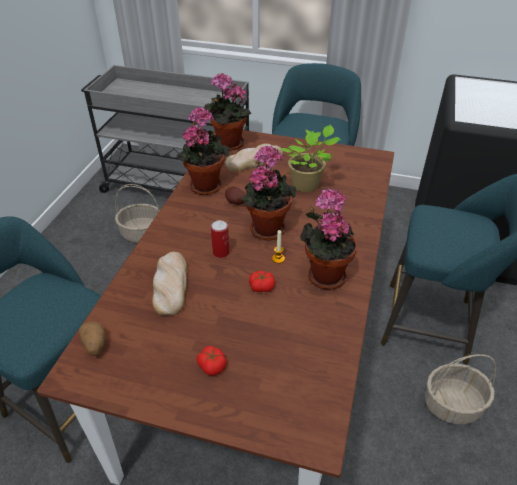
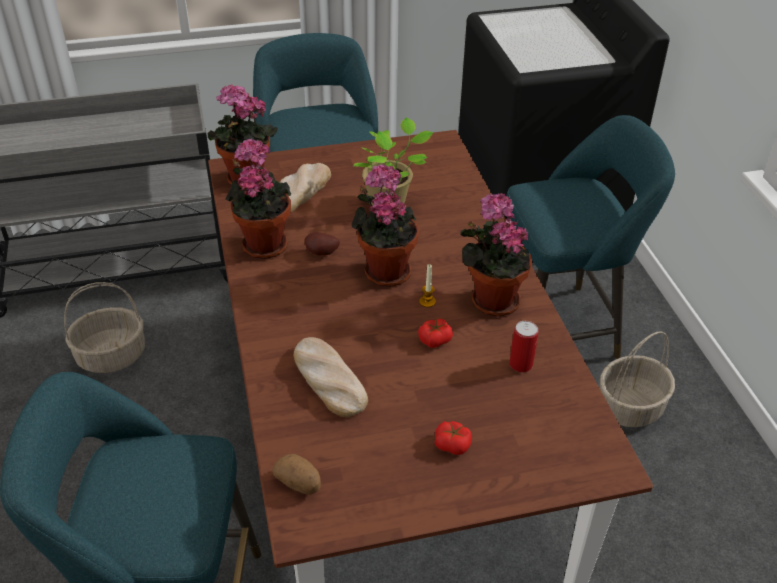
camera: 30 degrees left, 0 degrees up
can [211,220,229,258] -> can moved to [509,321,539,373]

